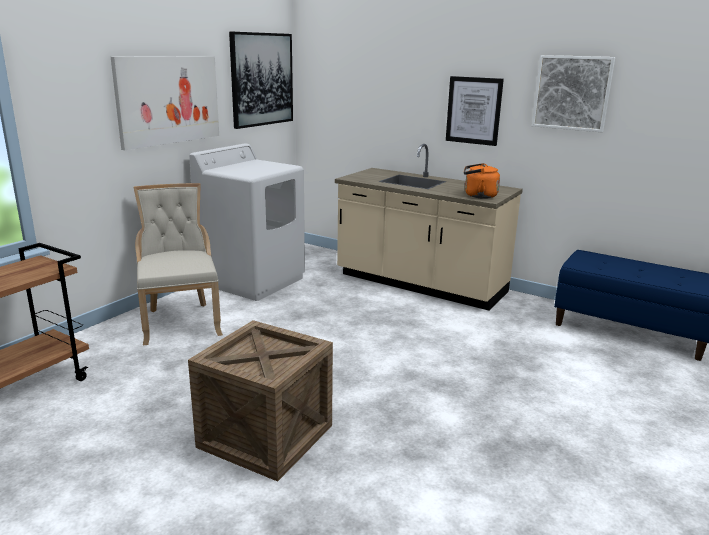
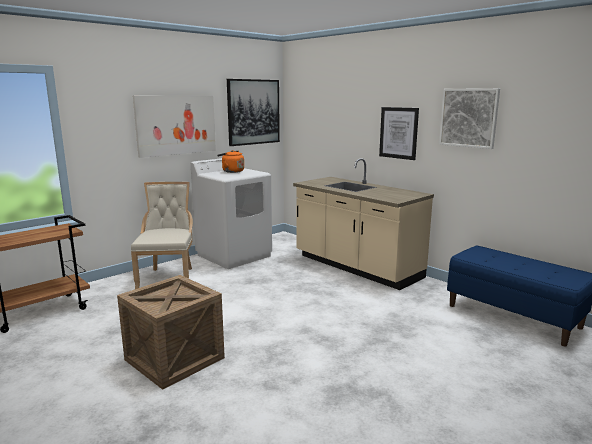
camera: 15 degrees right, 5 degrees down
orange kettle [464,163,500,199] -> orange kettle moved to [217,150,244,173]

